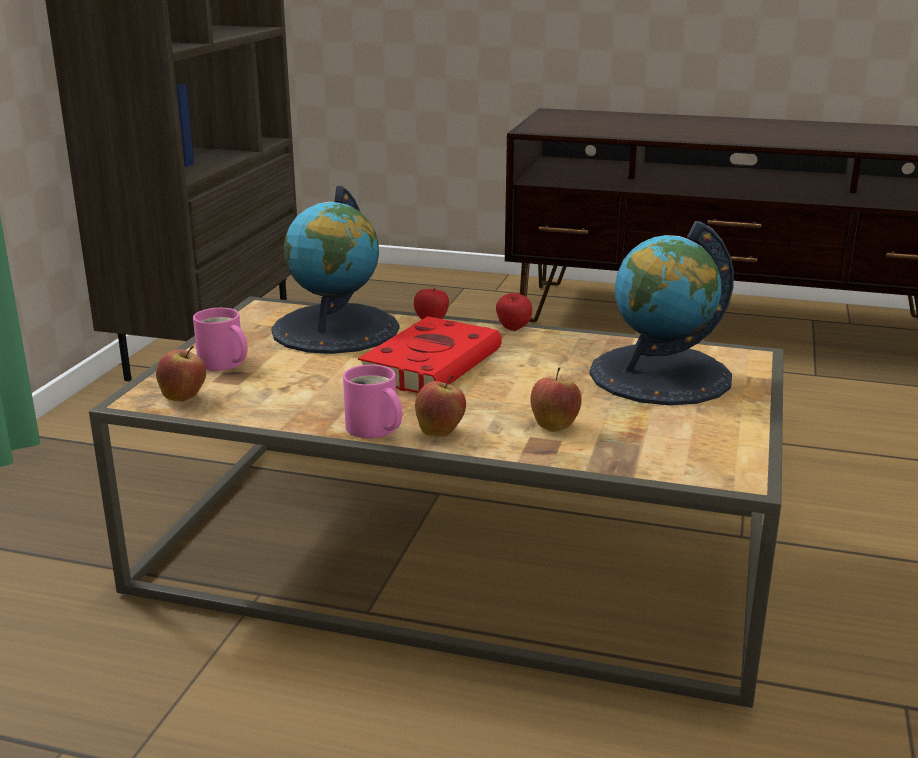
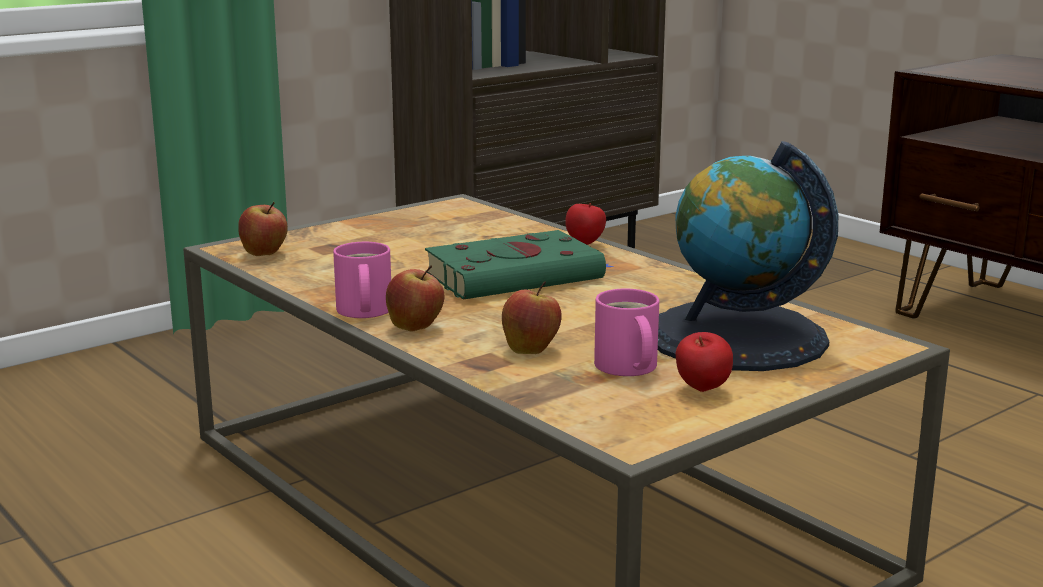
camera: 35 degrees right, 5 degrees down
pink mug [193,308,248,371] -> pink mug moved to [594,289,659,376]
globe [271,185,399,354] -> none
red book [358,316,502,393] -> green book [425,230,615,300]
apple [496,293,532,331] -> apple moved to [676,332,733,392]

